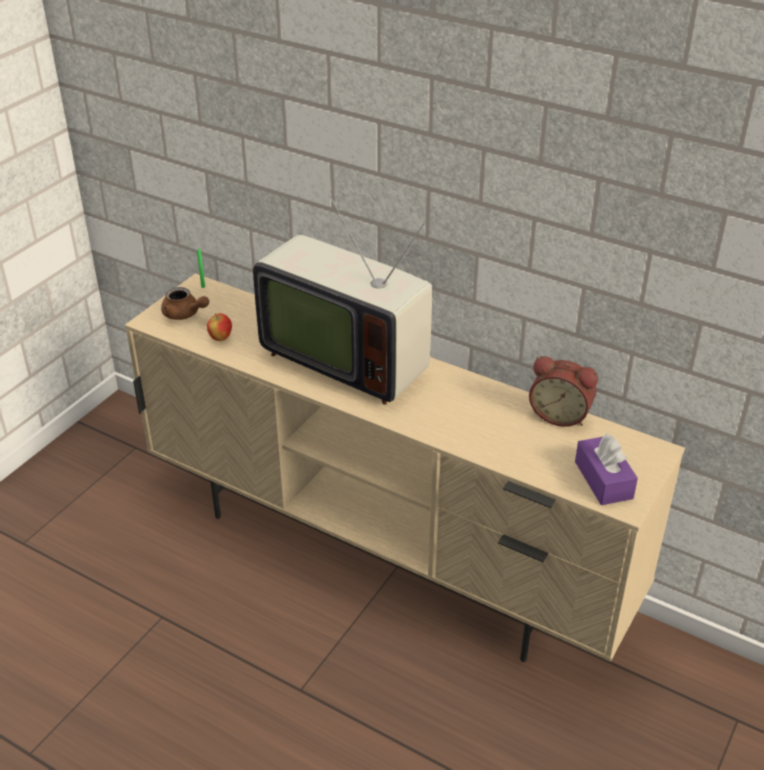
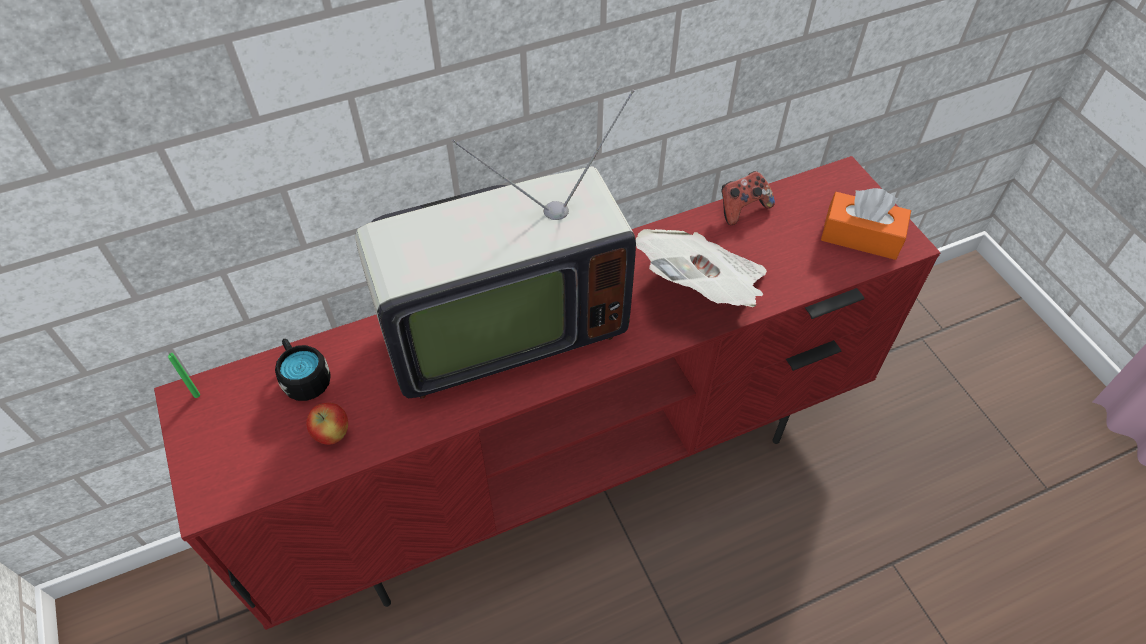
camera: 55 degrees left, 15 degrees up
beige tv stand [125,273,685,662] -> red tv stand [154,156,941,630]
brown teapot [161,287,209,320] -> none
alarm clock [529,356,598,427] -> game controller [721,171,775,225]
purple tissue box [575,433,638,505] -> orange tissue box [821,188,911,260]
none -> black mug [275,339,331,401]
none -> newspaper [636,229,767,307]

